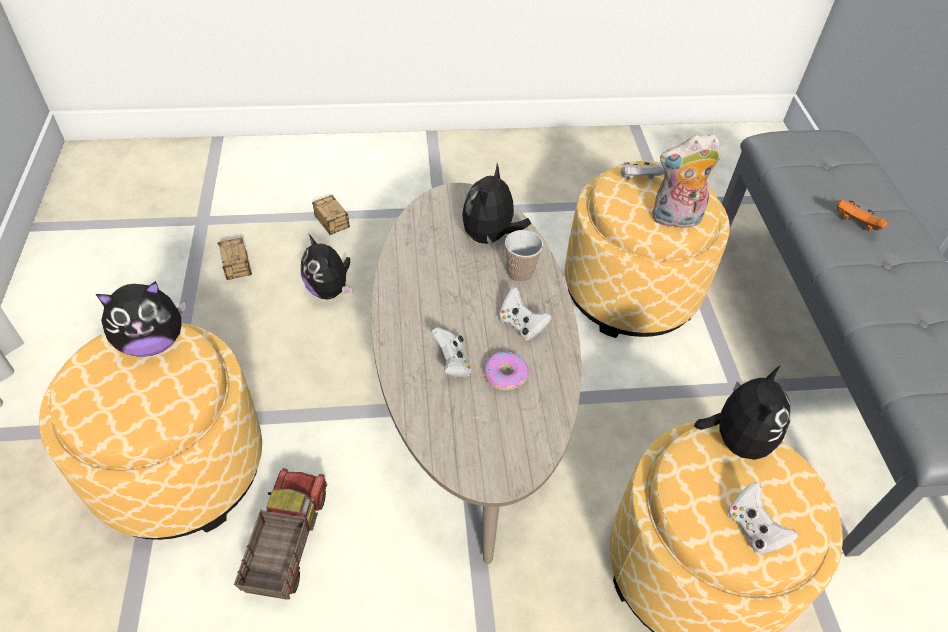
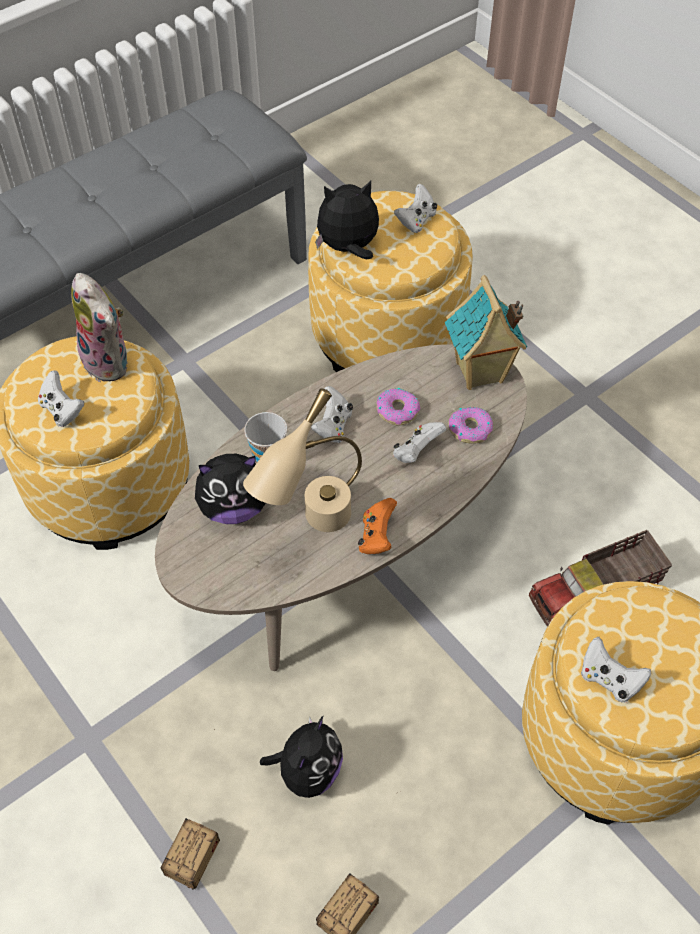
camera: 120 degrees left, 5 degrees up
plush toy [96,281,186,357] -> white game controller [581,637,651,703]
orange game controller [837,199,887,231] -> orange game controller moved to [358,498,397,554]
none -> beige table lamp [243,388,362,532]
none -> toy house [445,275,527,390]
none -> donut [448,407,493,443]

